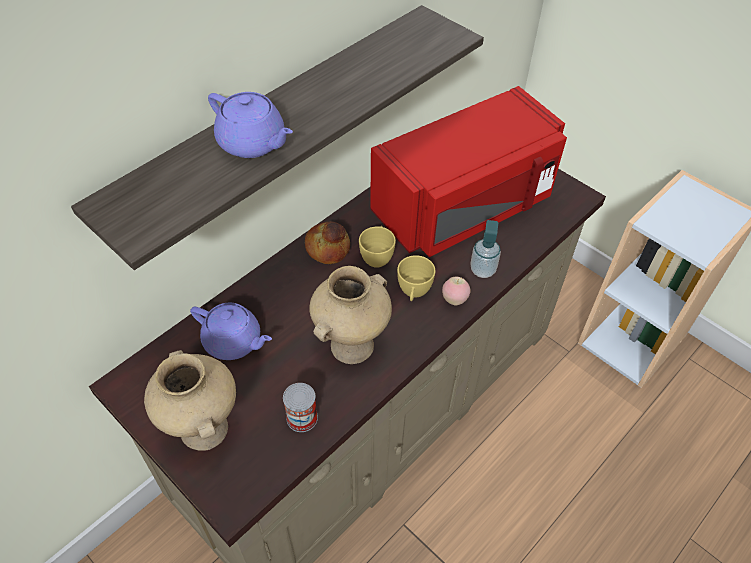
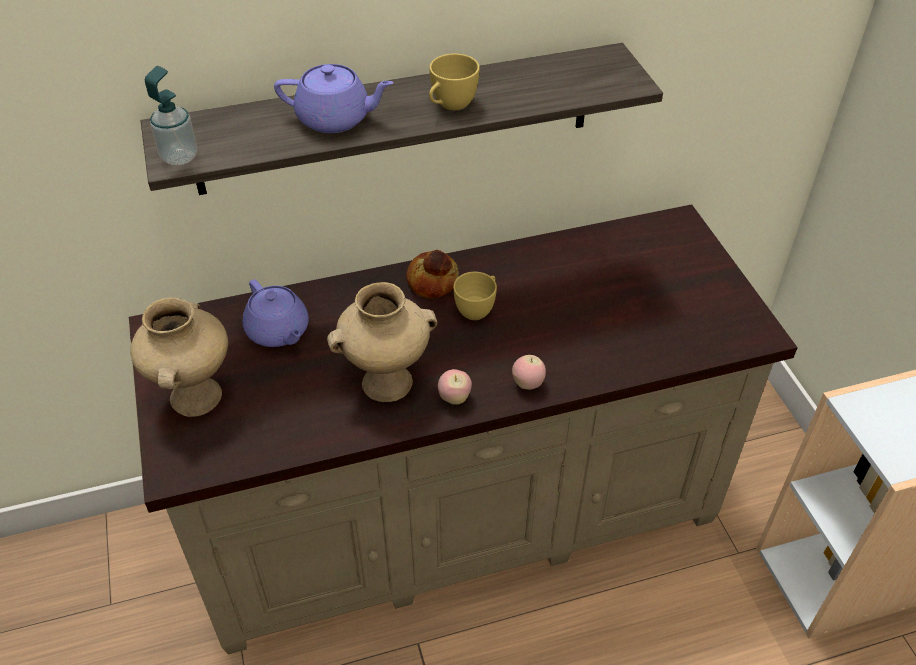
camera: 30 degrees right, 5 degrees down
purple teapot [208,92,293,158] -> purple teapot turned 60 degrees counterclockwise [274,64,394,133]
can [283,383,318,432] -> none
red microwave [370,86,567,257] -> none
yellow cup [397,255,435,301] -> yellow cup moved to [429,54,480,110]
soap dispenser [470,220,501,278] -> soap dispenser moved to [145,66,197,165]
none -> apple [438,369,472,405]

